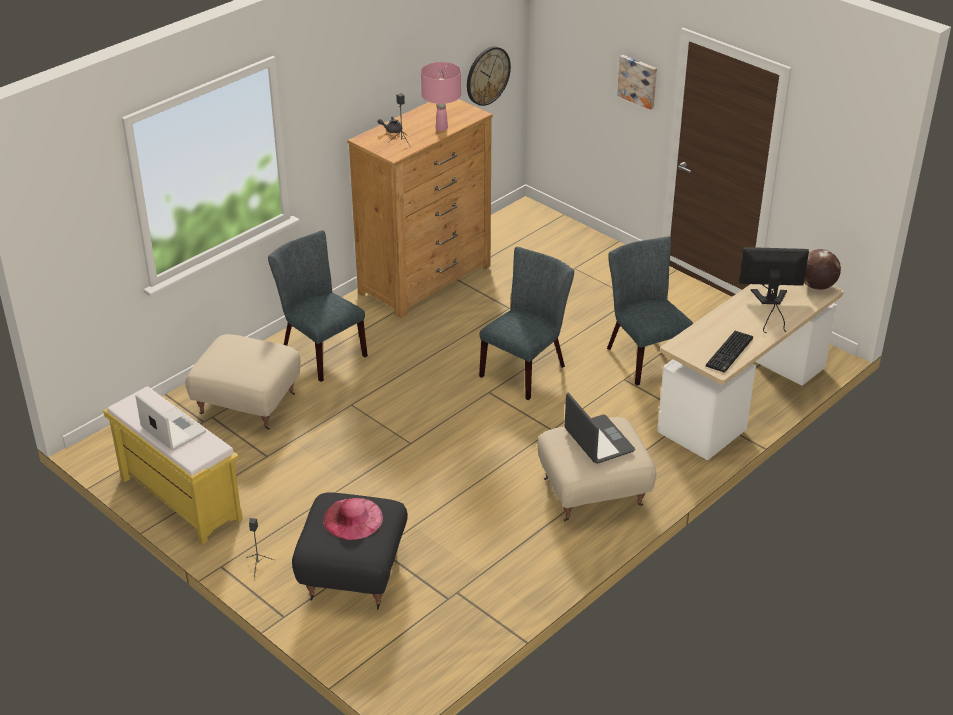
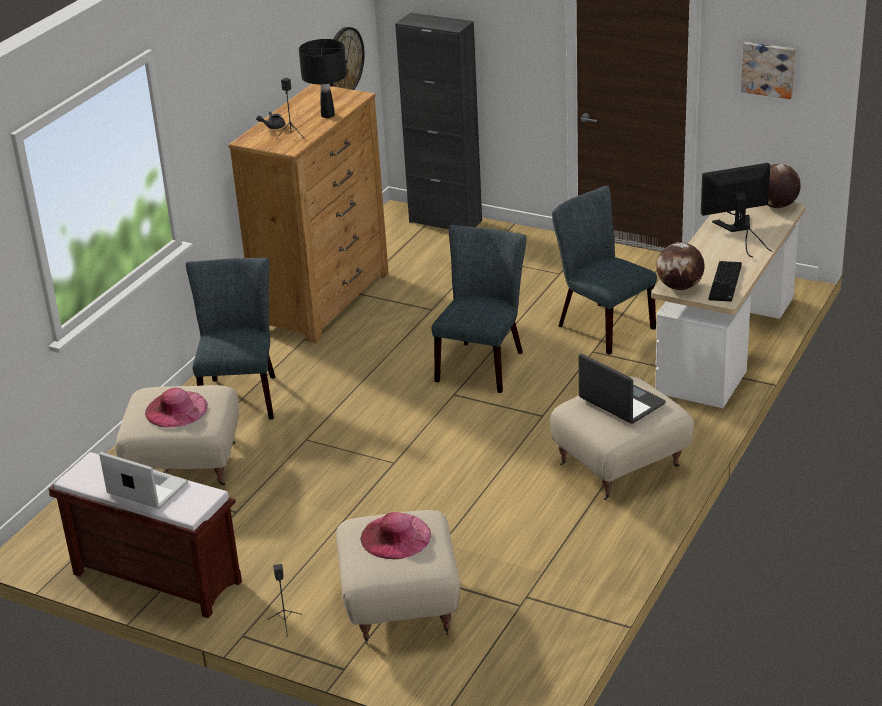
camera: 15 degrees left, 5 degrees down
yellow bench [103,386,243,544] -> brown bench [49,452,242,618]
grey chair [268,230,368,382] -> grey chair turned 60 degrees clockwise [186,257,275,420]
black ottoman [292,492,408,609] -> beige ottoman [336,510,460,645]
pink table lamp [421,62,461,131] -> black table lamp [299,39,347,118]
picture [617,55,657,110] -> picture moved to [741,42,796,99]
none -> pink hat [145,388,208,427]
none -> black cabinet [395,13,482,229]
none -> globe [657,242,704,290]

